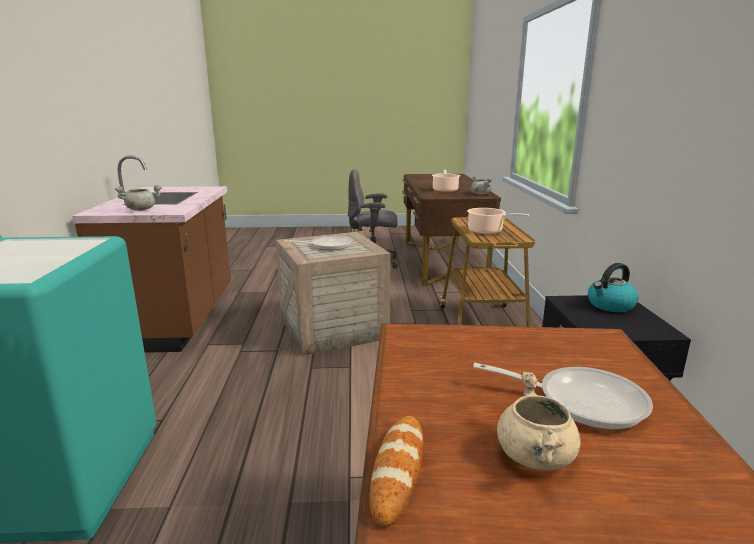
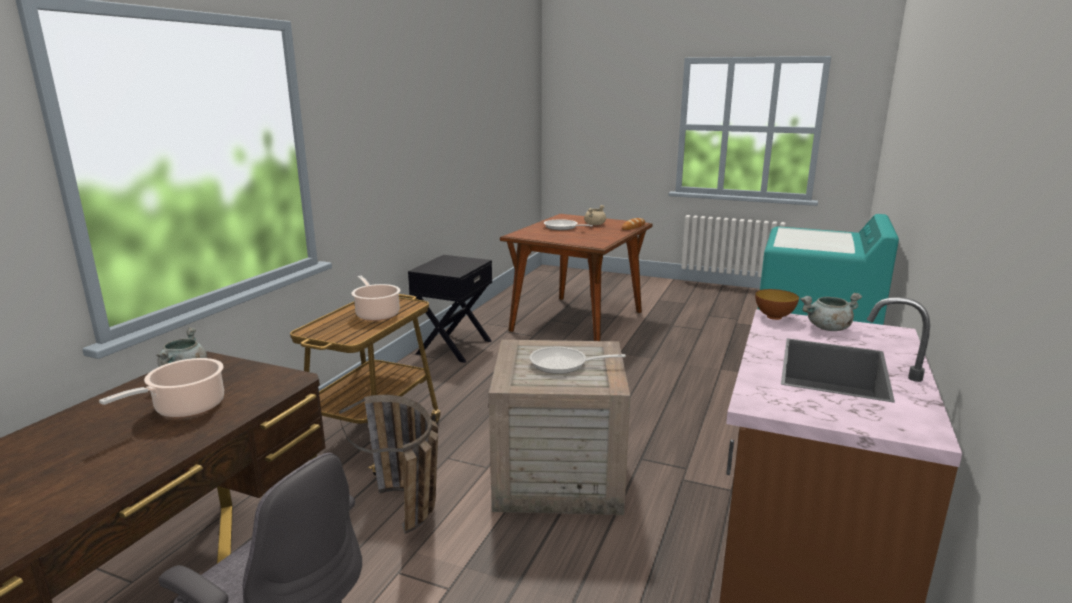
camera: 155 degrees left, 0 degrees up
kettle [588,263,639,312] -> none
none -> basket [339,395,438,534]
none -> bowl [755,289,799,320]

